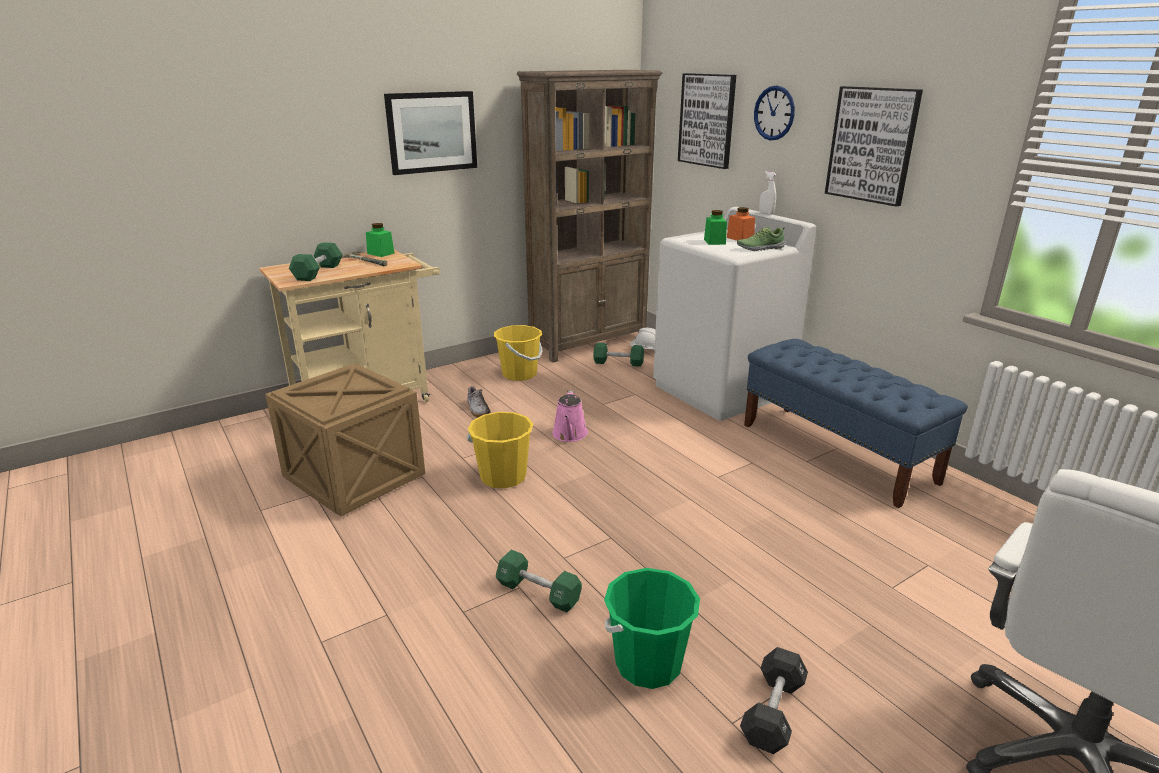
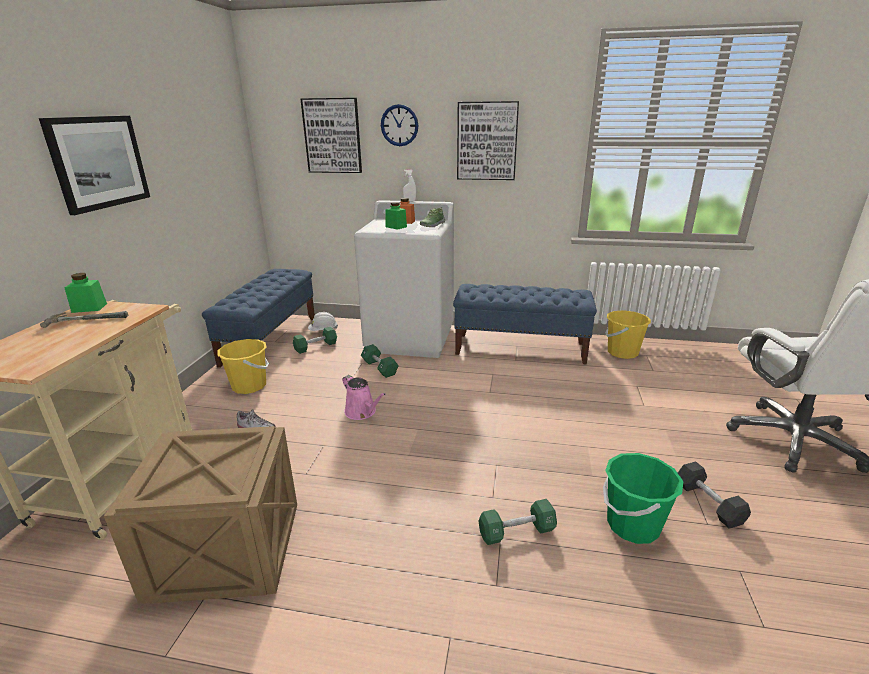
camera: 45 degrees left, 0 degrees up
green dumbbell [289,242,343,281] -> green dumbbell moved to [361,344,399,378]
yellow bucket [467,412,533,489] -> yellow bucket moved to [605,310,651,359]
brown bookcase [517,70,663,362] -> blue bench [202,269,315,368]

